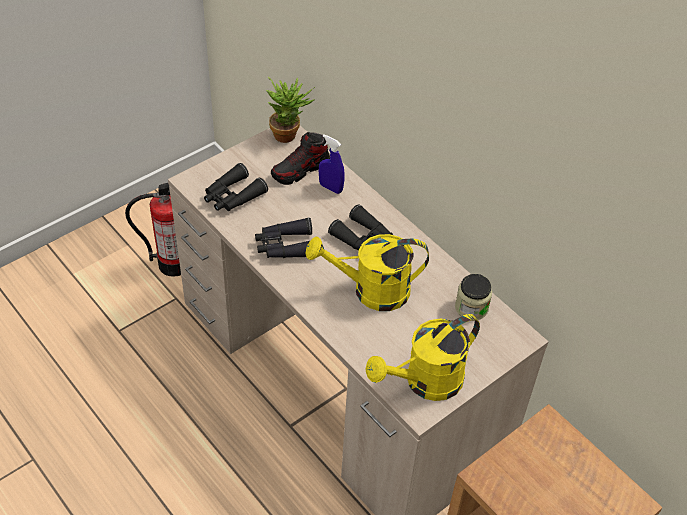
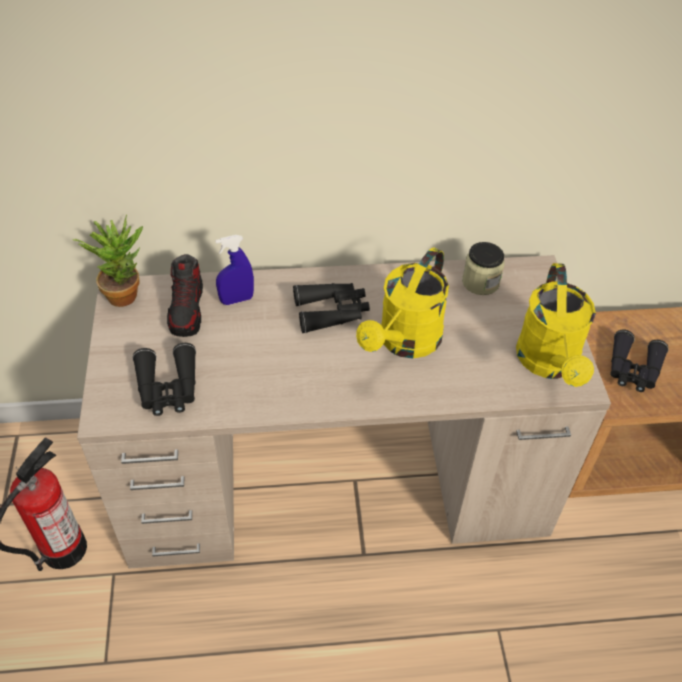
camera: 55 degrees left, 0 degrees up
black binoculars [255,217,312,258] -> black binoculars moved to [610,329,668,392]

